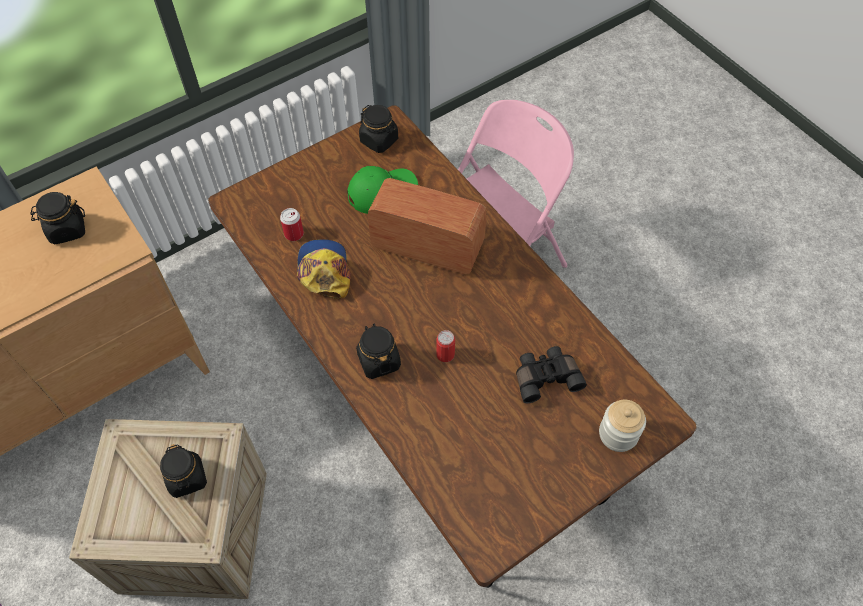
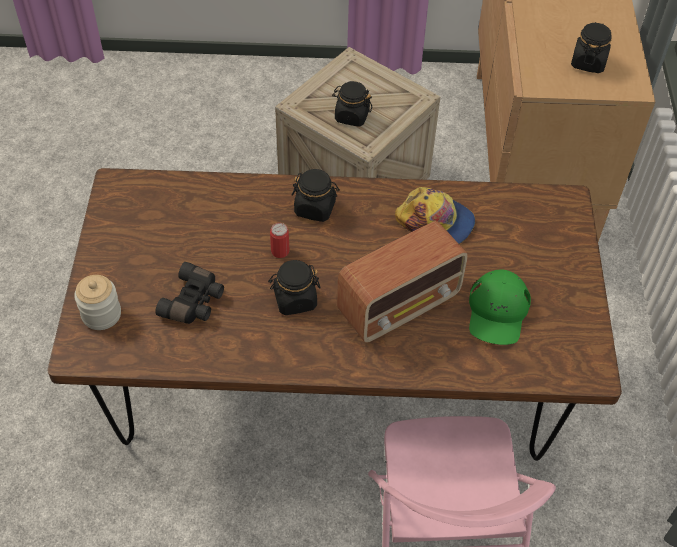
camera: 125 degrees right, 5 degrees down
can [280,208,304,241] -> none
black jar [359,105,398,153] -> black jar moved to [268,260,321,315]

